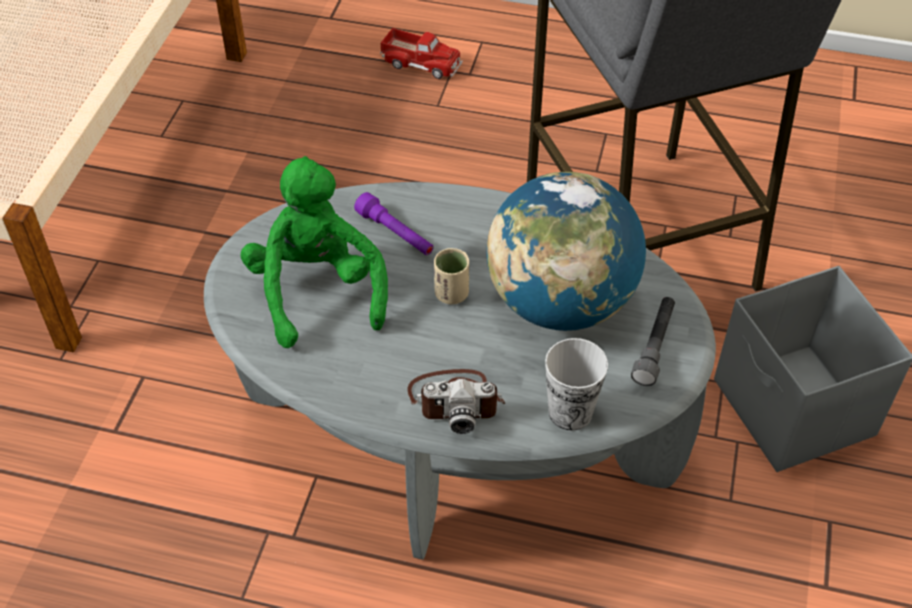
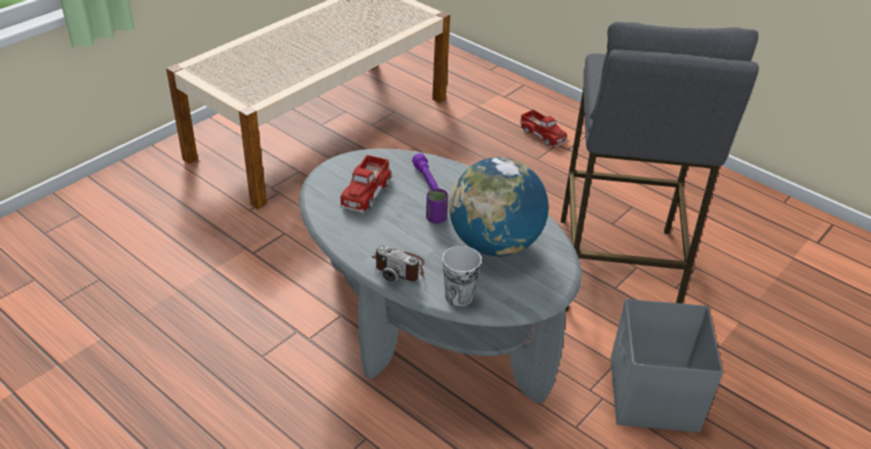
camera: 25 degrees right, 10 degrees down
green plush toy [240,156,388,348] -> toy truck [340,155,392,213]
beige cup [434,248,469,304] -> purple cup [426,188,448,224]
grey flashlight [631,297,675,386] -> none

